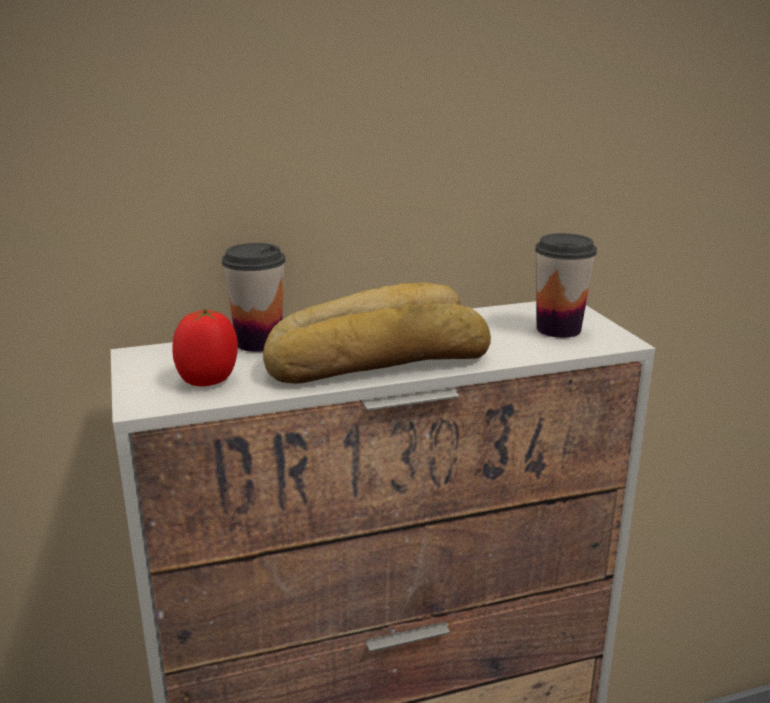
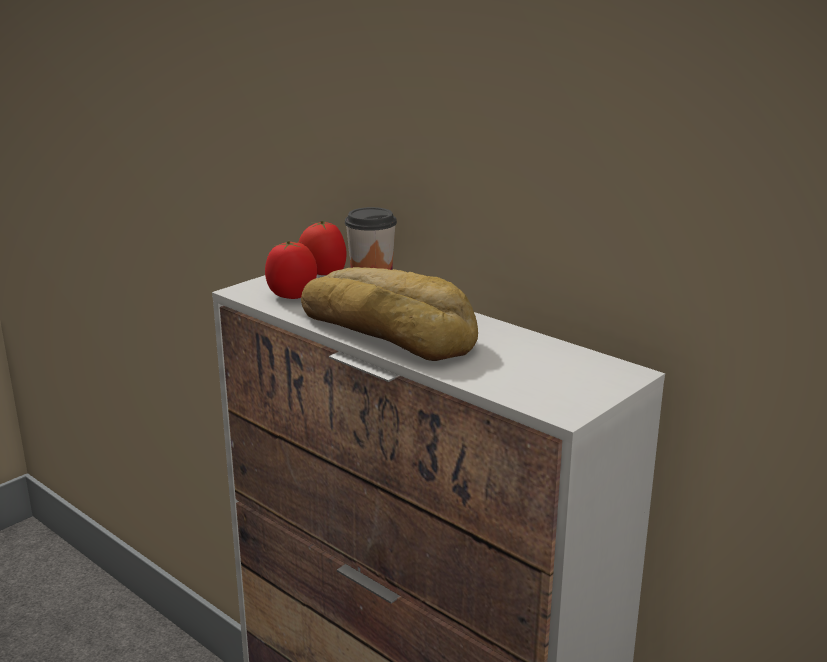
camera: 60 degrees right, 0 degrees up
cup [535,233,597,338] -> none
none -> tomato [298,221,347,275]

